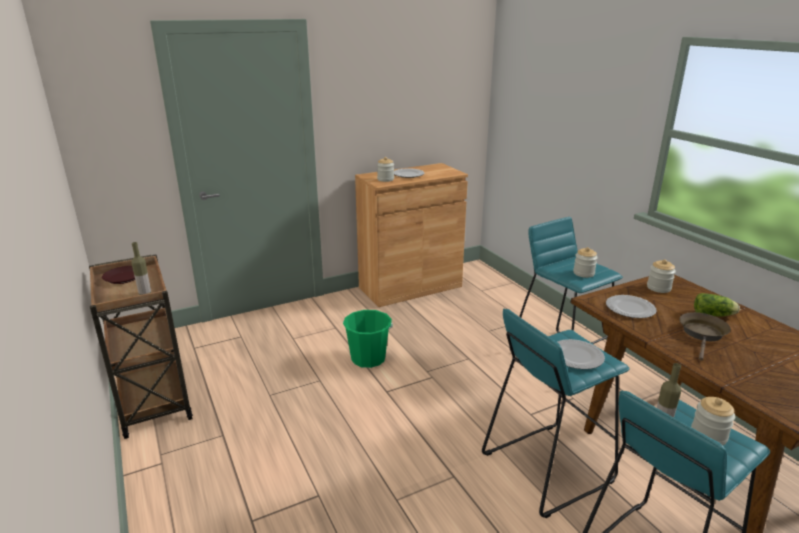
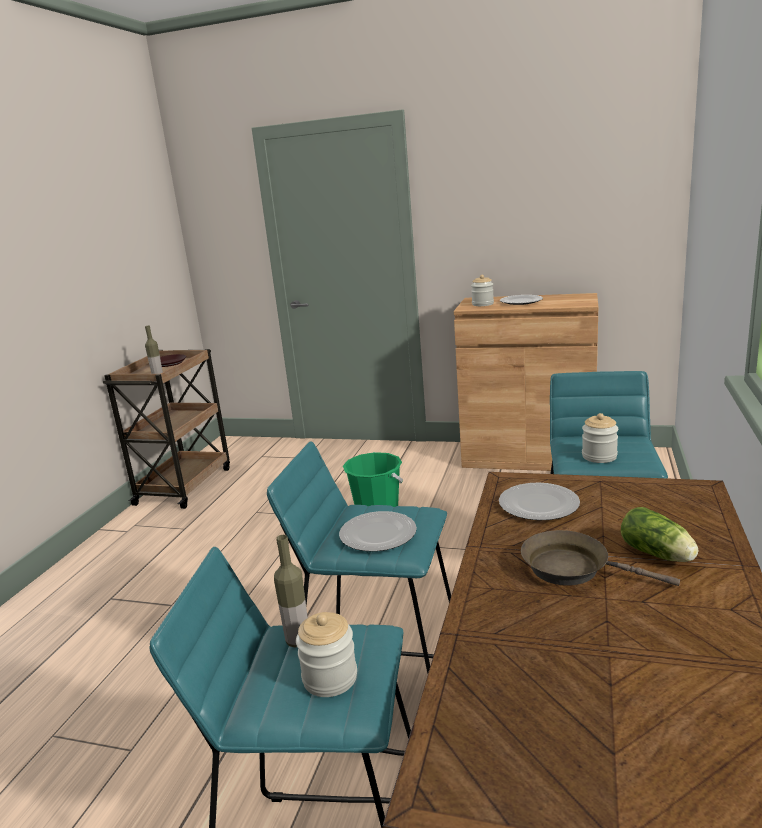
camera: 45 degrees right, 5 degrees down
jar [647,259,676,293] -> none
brown frying pan [679,312,731,360] -> brown frying pan turned 135 degrees counterclockwise [521,530,680,586]

